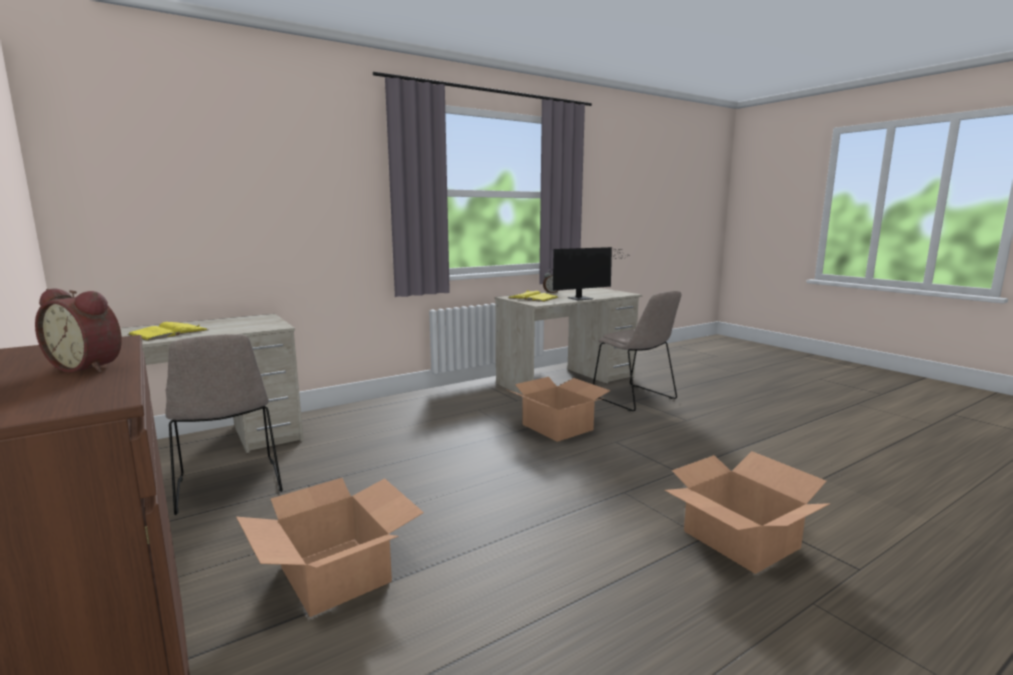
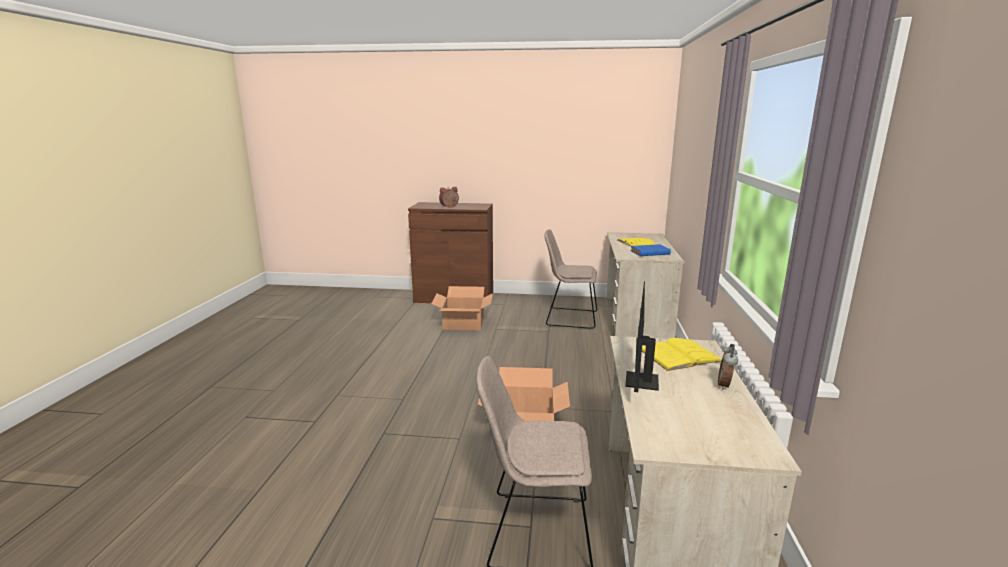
camera: 130 degrees right, 5 degrees up
cardboard box [664,451,830,574] -> none
none -> blue book [631,244,671,256]

